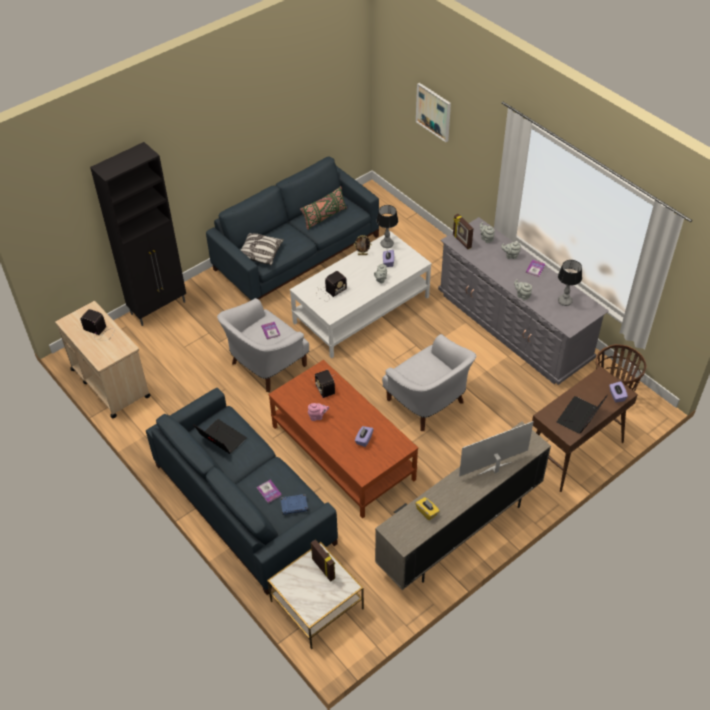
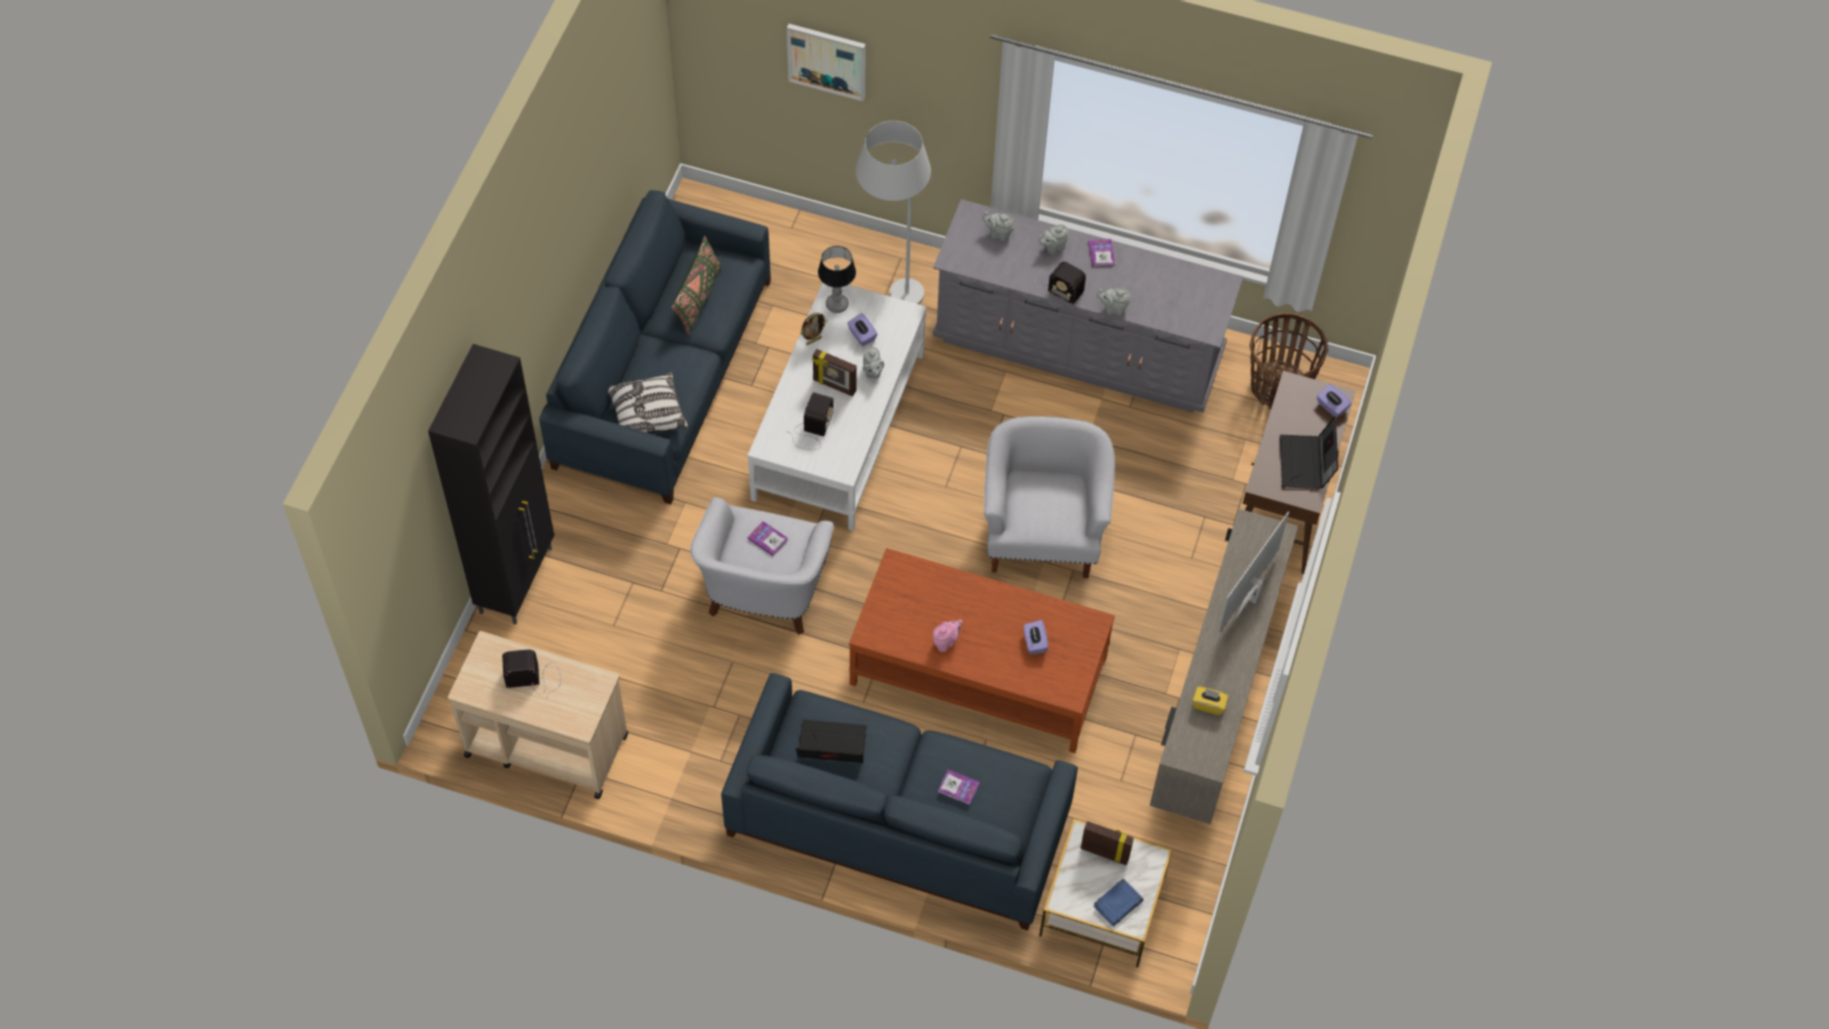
camera: 35 degrees left, 10 degrees up
blue book [280,494,308,515] -> blue book moved to [1093,878,1144,926]
radio [312,370,335,398] -> radio moved to [1035,261,1086,305]
white armchair [382,334,476,431] -> white armchair turned 105 degrees counterclockwise [984,416,1115,578]
picture frame [453,214,474,249] -> picture frame moved to [812,349,857,397]
table lamp [558,260,582,306] -> none
none -> white floor lamp [856,121,931,304]

